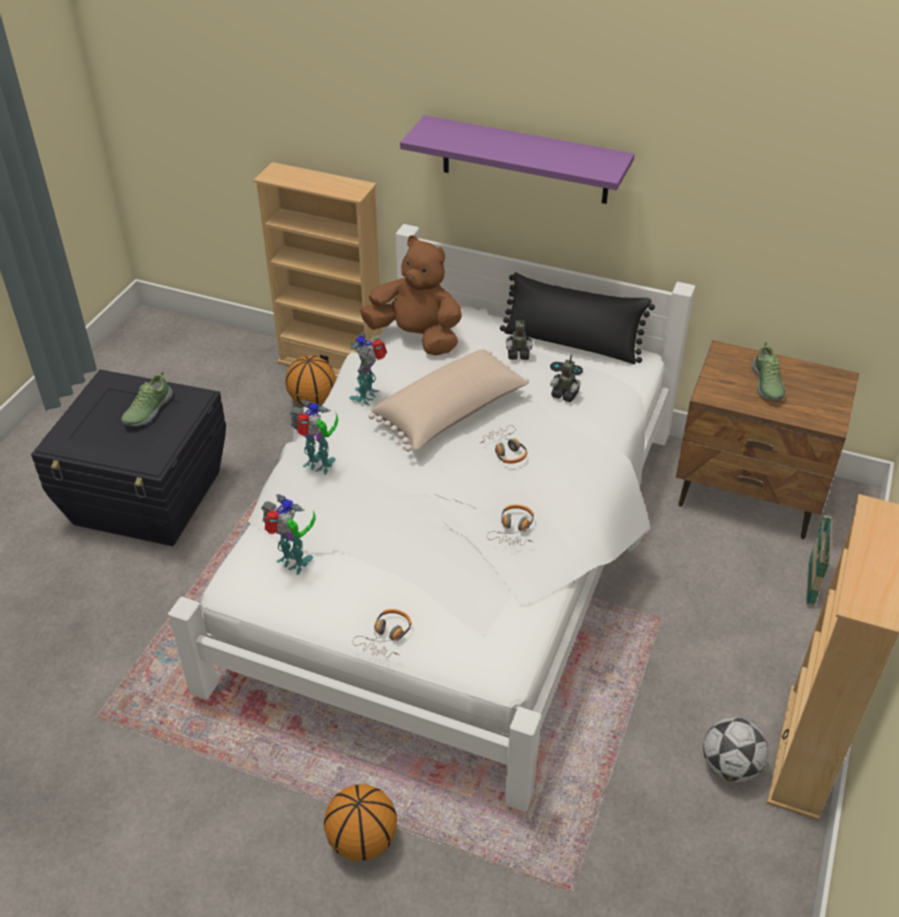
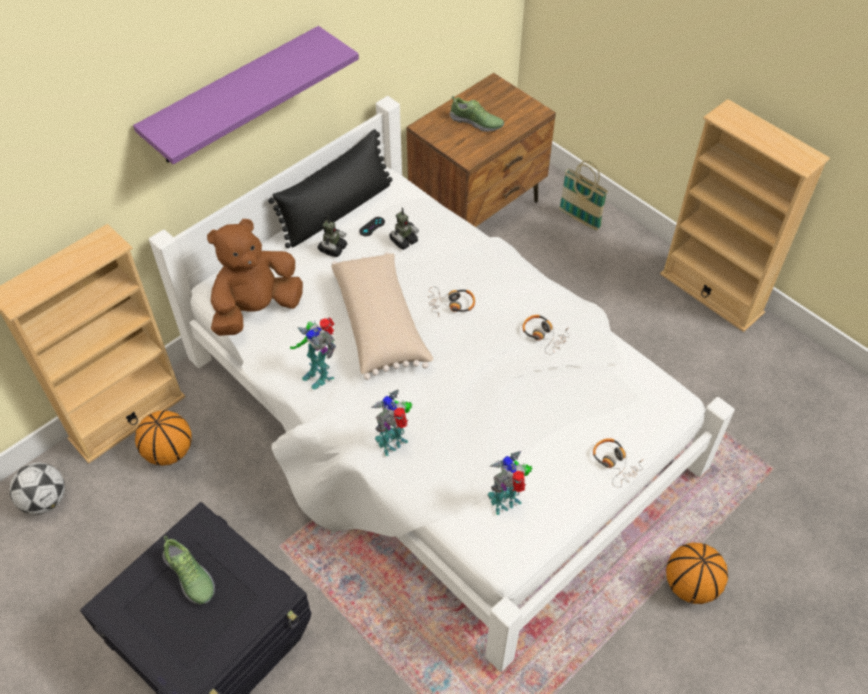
camera: 65 degrees left, 10 degrees up
football [703,717,768,783] -> football moved to [9,462,65,515]

